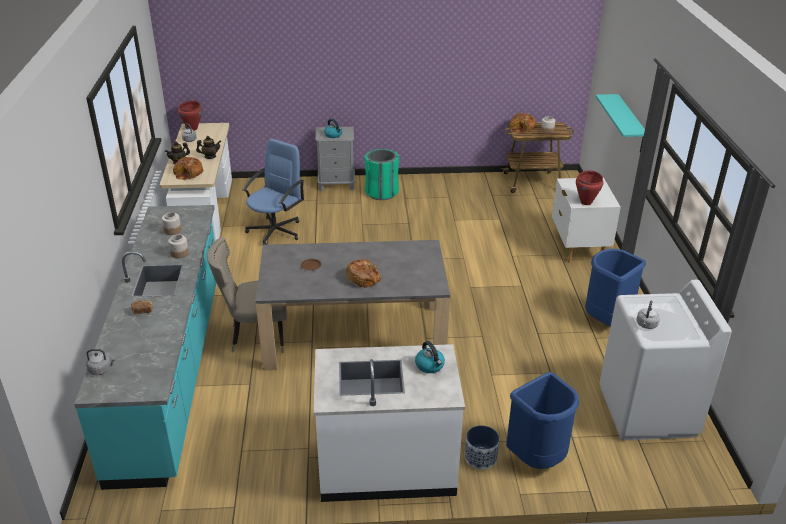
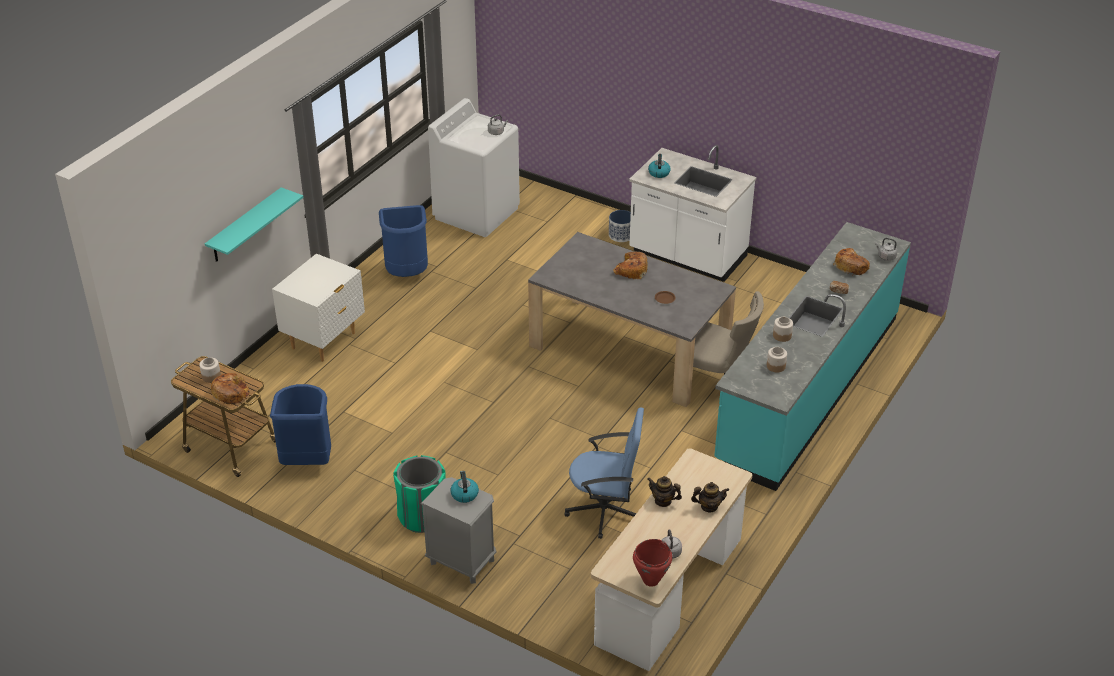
camera: 145 degrees left, 5 degrees up
bread [173,157,204,180] -> bread moved to [833,248,870,275]
blue office chair [242,139,304,245] -> blue office chair turned 150 degrees counterclockwise [564,407,644,539]
blue trash can [506,372,579,469] -> blue trash can moved to [270,384,331,465]
red cooking pot [576,170,603,205] -> none

